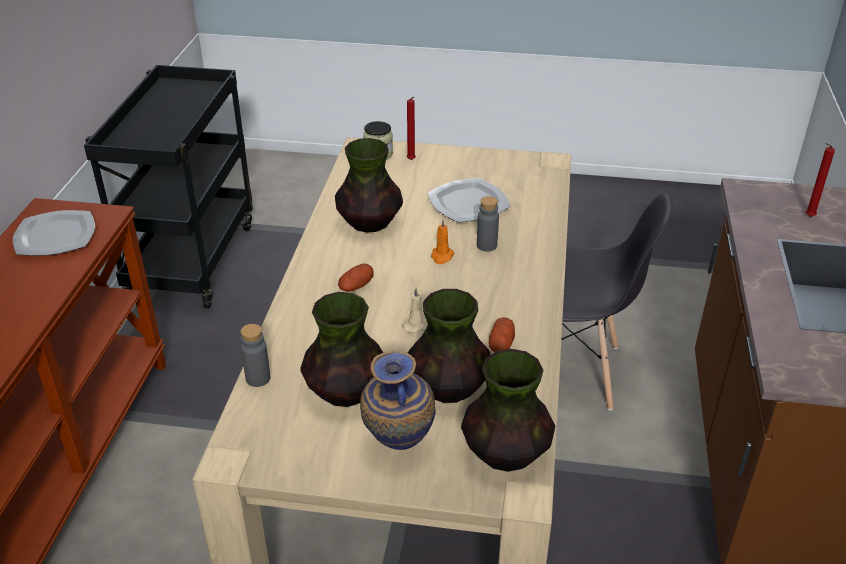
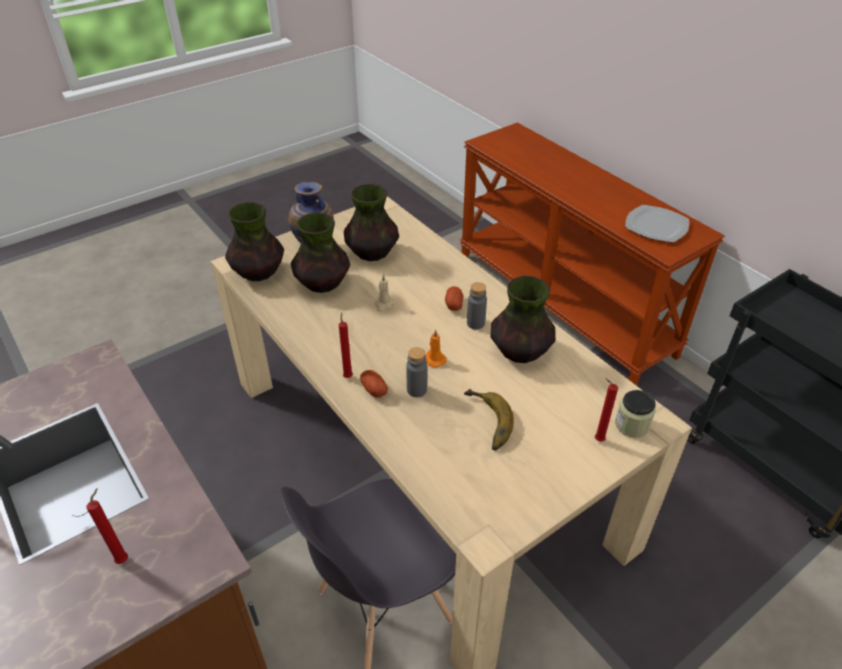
camera: 135 degrees right, 5 degrees up
grey bottle [241,324,270,387] -> grey bottle moved to [467,282,487,329]
plate [428,178,511,223] -> banana [464,389,514,451]
potato [489,317,515,352] -> potato moved to [360,370,388,398]
none -> red candle [339,312,353,378]

